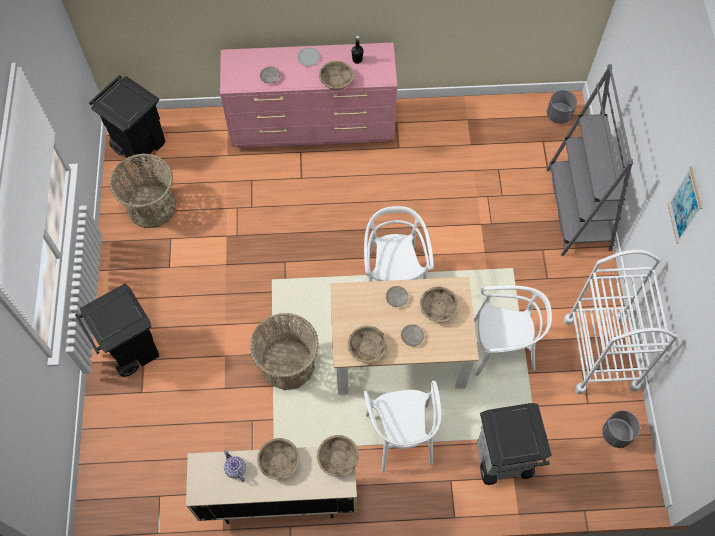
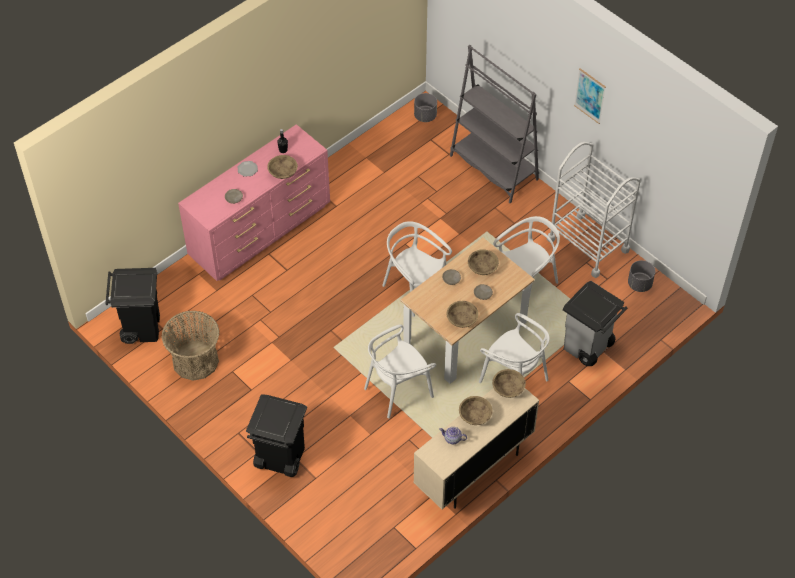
camera: 40 degrees left, 10 degrees down
basket [250,313,319,390] -> white chair [364,324,436,418]

